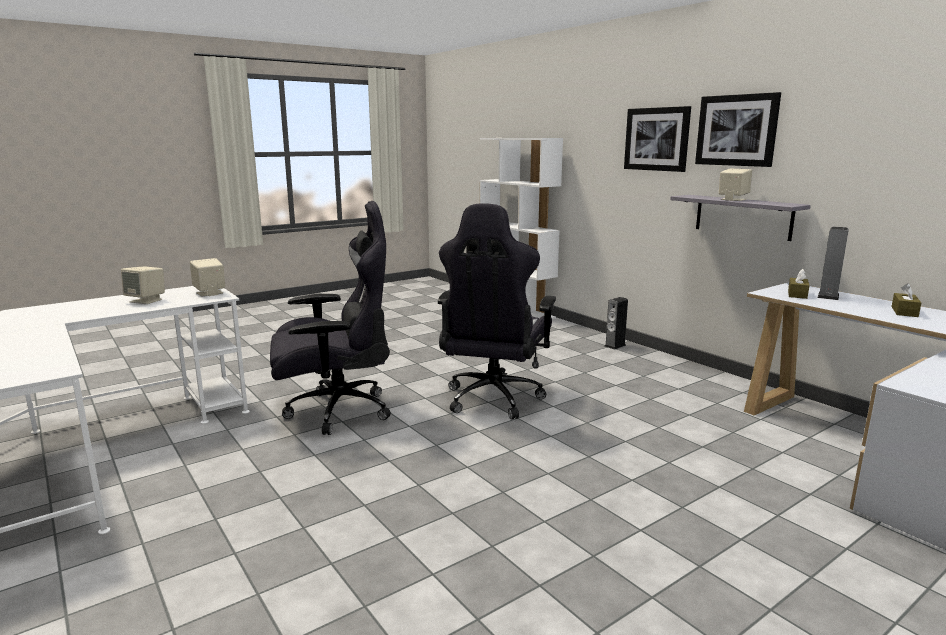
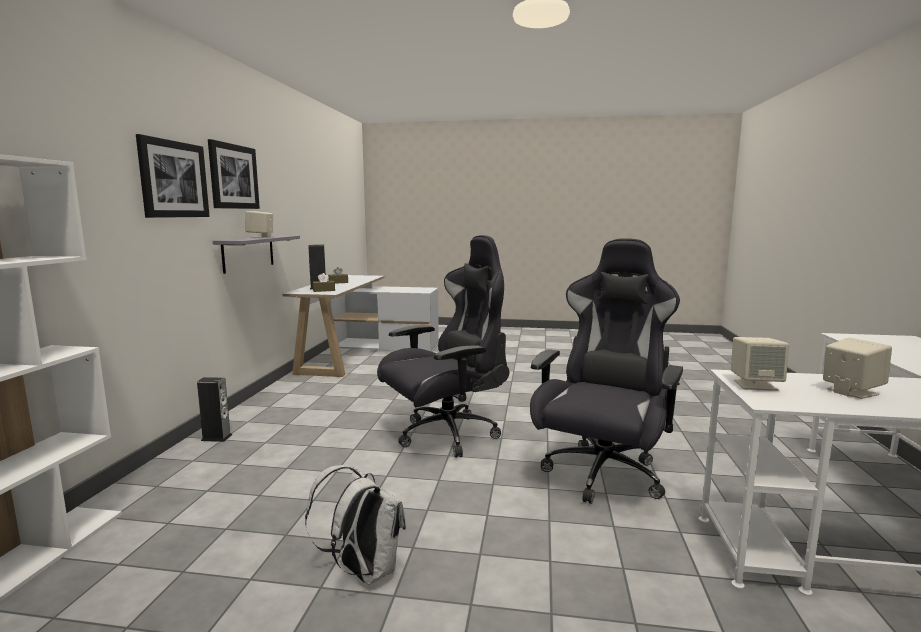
camera: 135 degrees left, 5 degrees down
black office chair [270,201,391,435] -> black office chair turned 90 degrees clockwise [530,238,683,504]
none -> white backpack [305,465,406,585]

